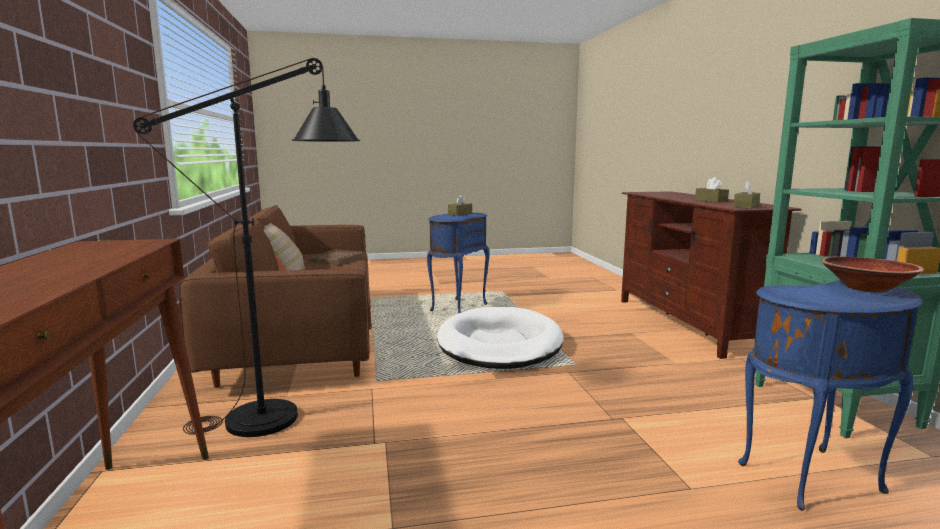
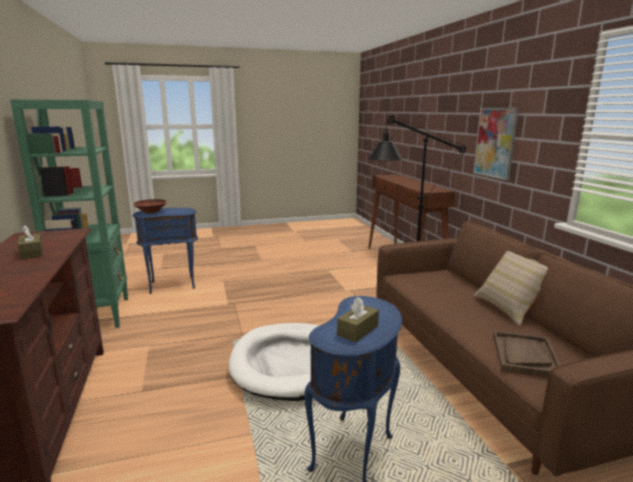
camera: 175 degrees right, 5 degrees up
brown tissue box [734,180,760,209] -> none
none -> picture [473,108,519,181]

